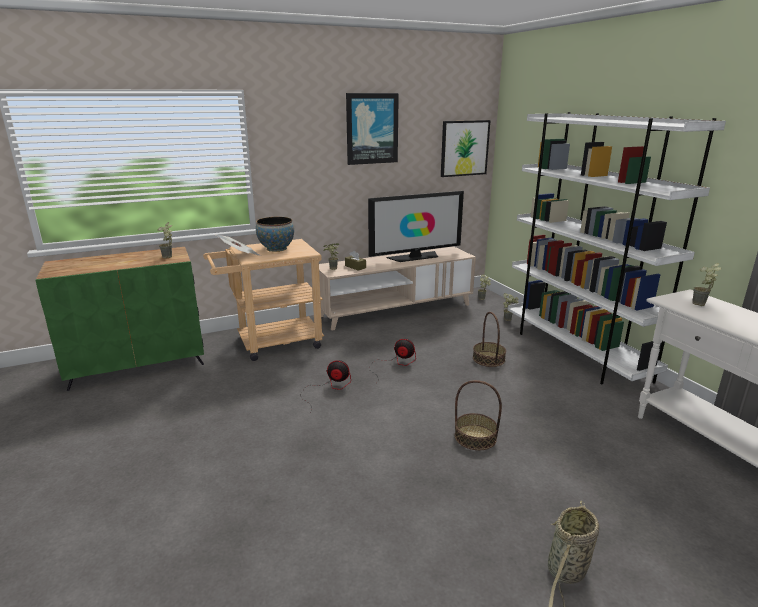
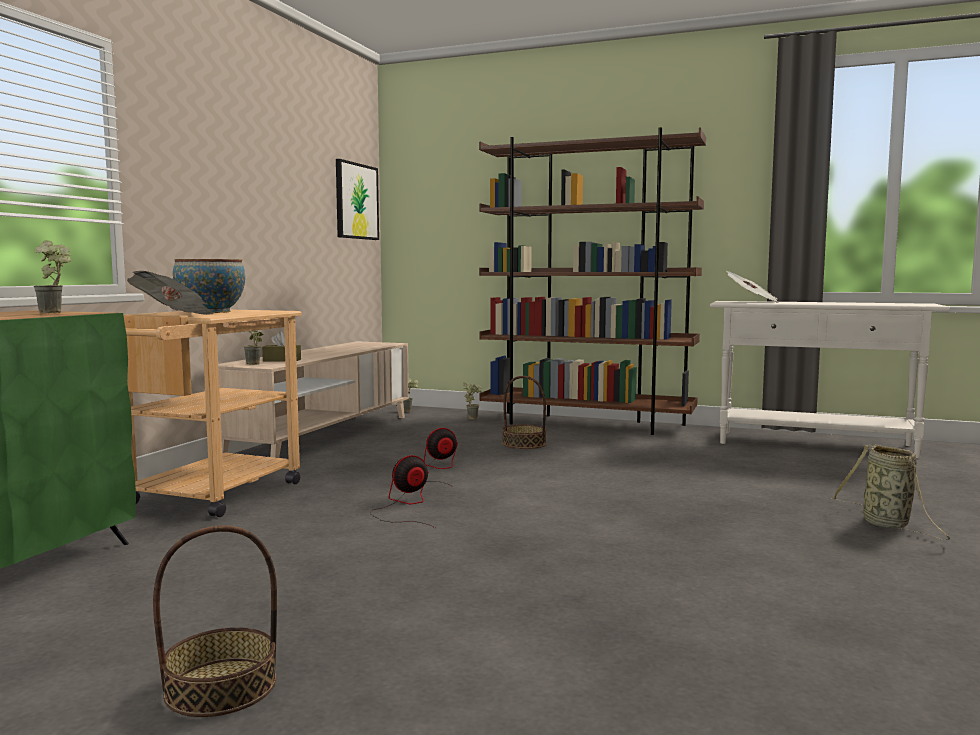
camera: 45 degrees left, 15 degrees down
picture [346,93,399,165] -> none
television [368,191,464,262] -> none
basket [455,380,502,450] -> basket moved to [153,525,277,717]
white bookcase [508,112,726,384] -> brown bookcase [479,127,706,435]
potted plant [692,263,722,306] -> newspaper [726,271,778,303]

